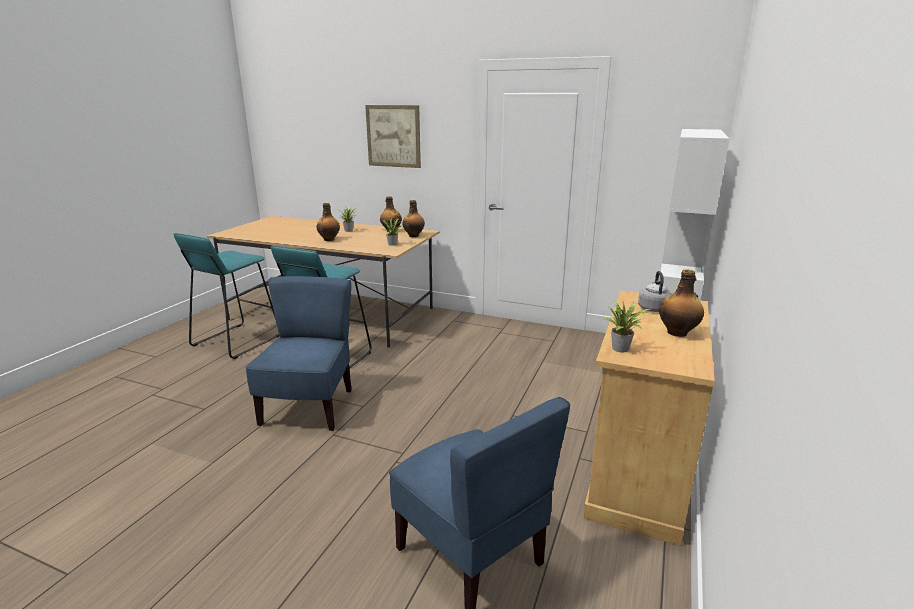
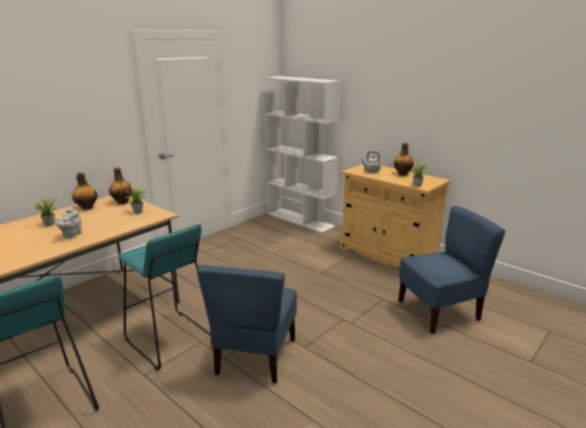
camera: 70 degrees left, 0 degrees up
blue chair [245,276,352,431] -> blue chair turned 105 degrees counterclockwise [197,265,297,383]
bottle [316,203,340,241] -> grey teapot [55,207,82,239]
picture [365,105,421,168] -> none

